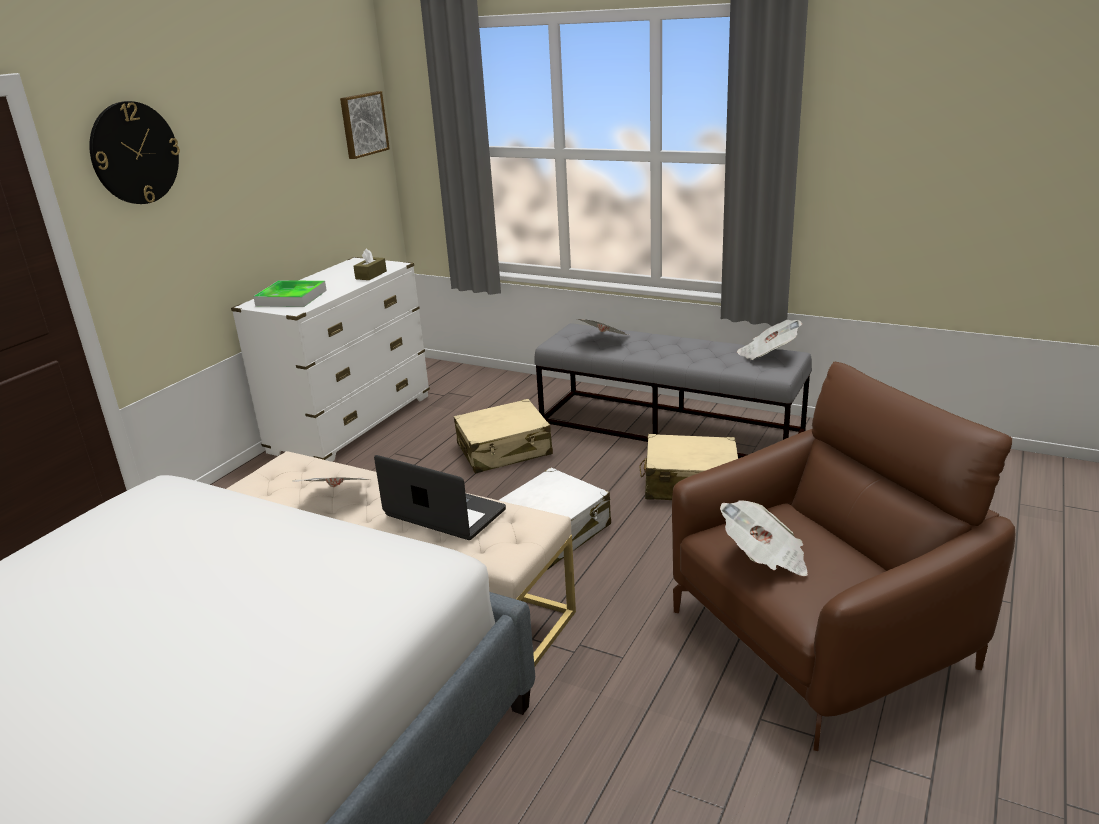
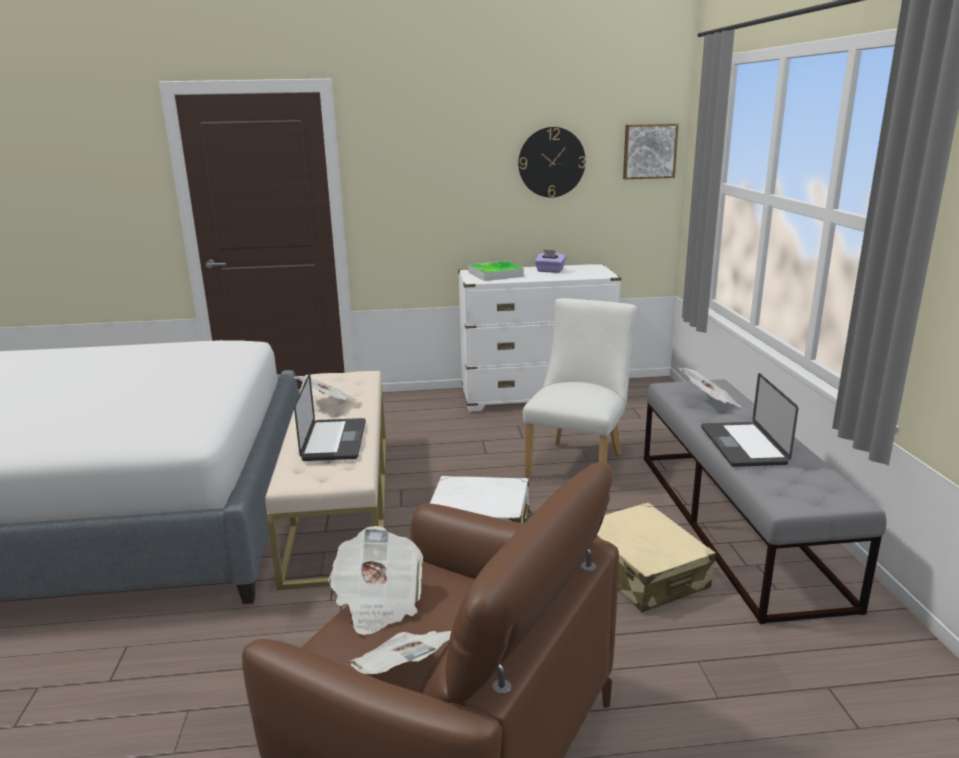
camera: 55 degrees right, 5 degrees down
wall clock [89,101,180,204] -> wall clock moved to [518,127,586,197]
brown tissue box [353,248,387,280] -> none
beige suitcase [454,399,553,473] -> white chair [523,298,637,478]
newspaper [737,320,802,360] -> newspaper moved to [351,631,451,674]
none -> purple tissue box [535,249,566,273]
none -> laptop [701,373,798,467]

